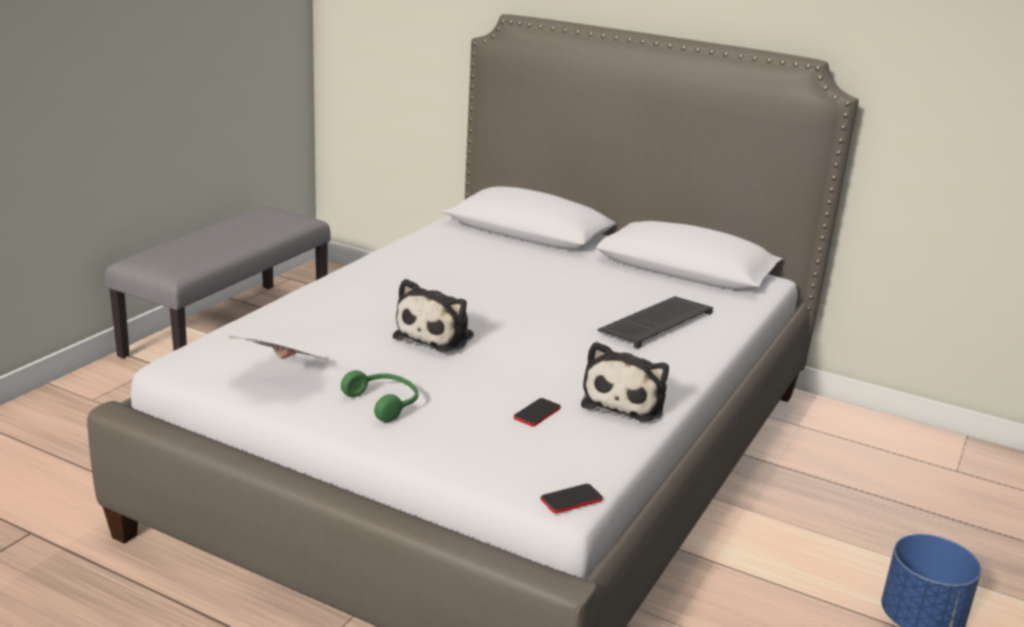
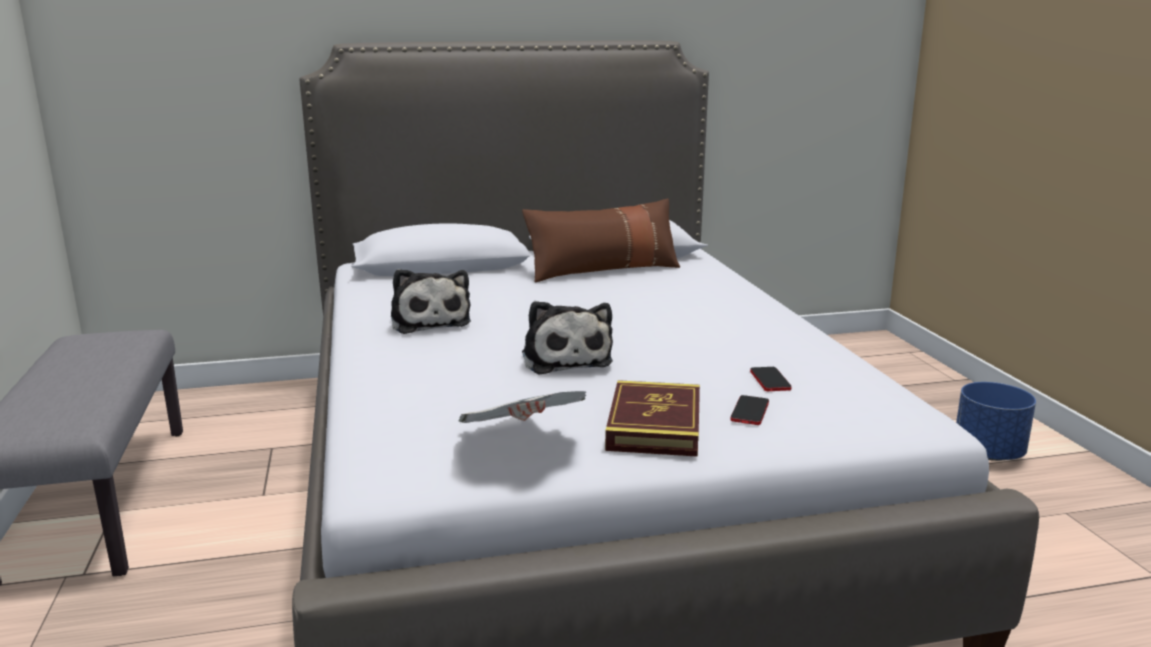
camera: 40 degrees left, 5 degrees down
green headphones [341,370,418,422] -> book [605,380,700,457]
phone [541,484,603,513] -> phone moved to [731,395,769,425]
plush toy [581,342,669,422] -> plush toy moved to [391,269,471,334]
keyboard [597,296,713,348] -> none
none -> brown pillow [522,199,680,282]

